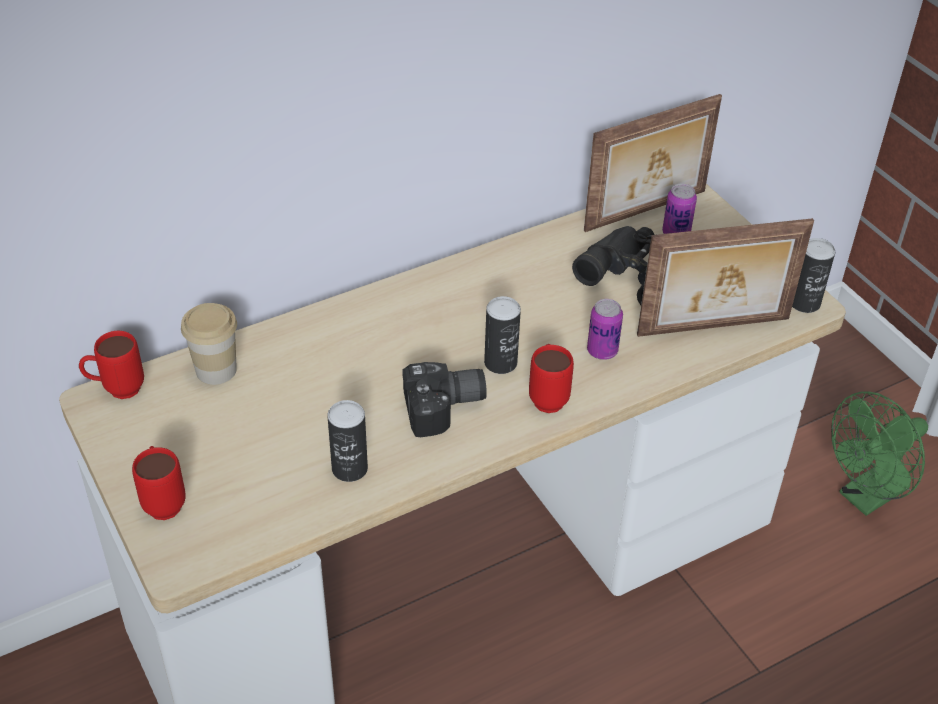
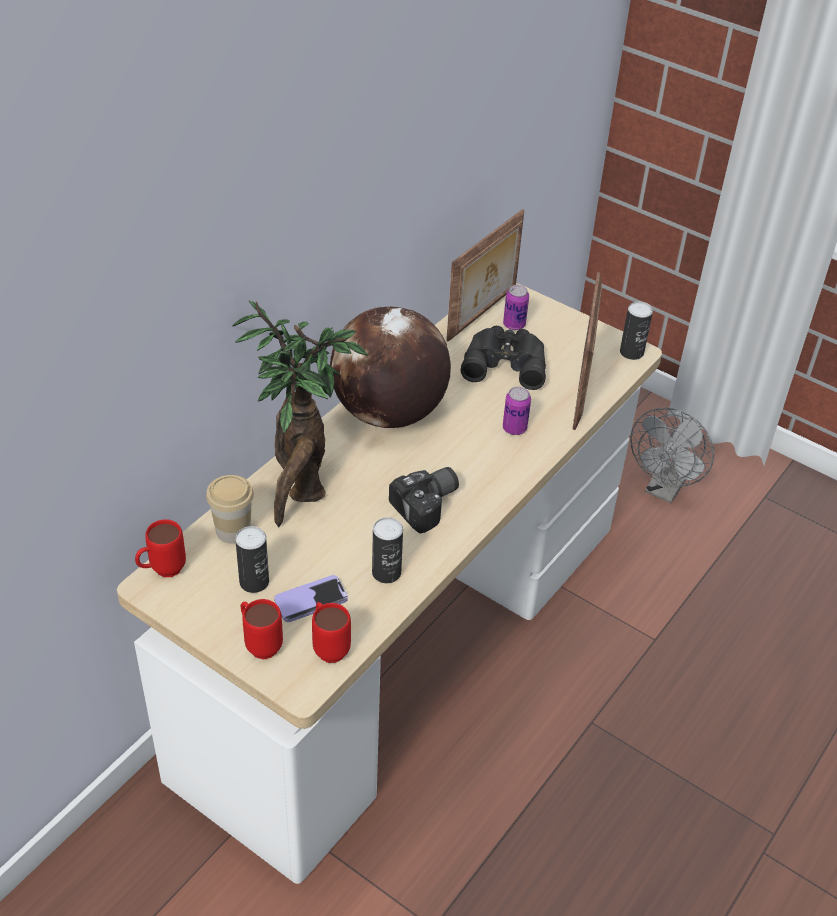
camera: 25 degrees left, 0 degrees up
can [484,296,521,374] -> can moved to [235,526,269,593]
red mug [529,344,574,413] -> red mug moved to [312,602,351,663]
picture frame [637,218,814,337] -> picture frame turned 45 degrees counterclockwise [572,272,602,430]
green fan [831,391,928,516] -> grey fan [630,408,714,503]
none -> potted plant [232,301,368,527]
none -> phone [274,575,348,622]
none -> globe [330,307,451,428]

